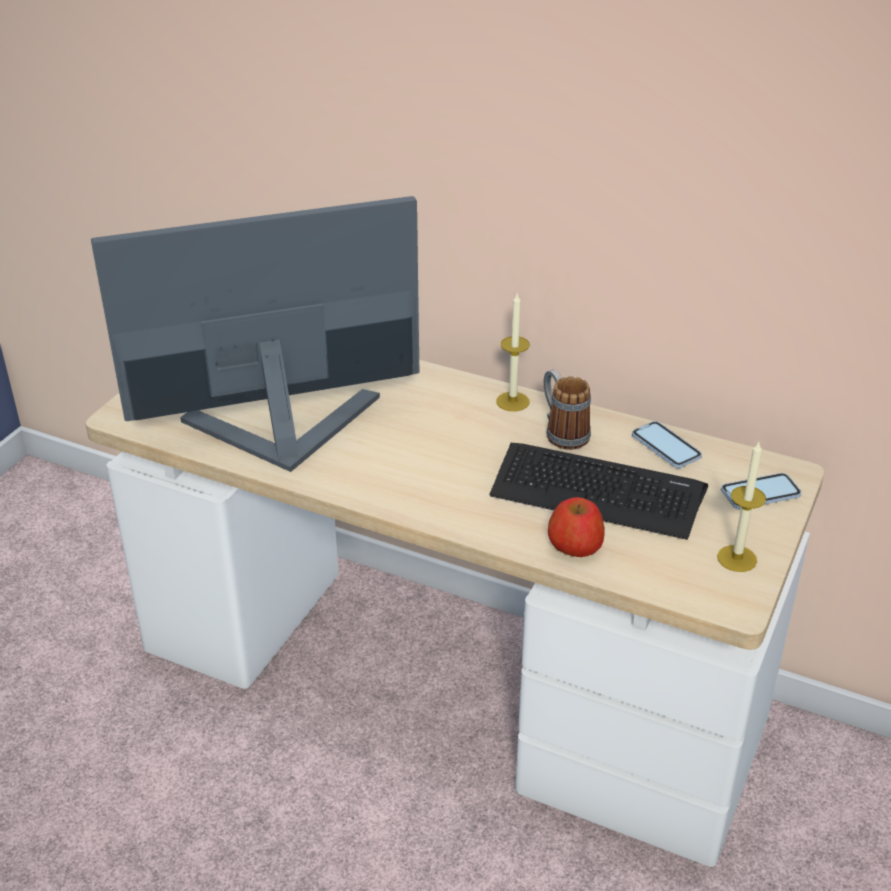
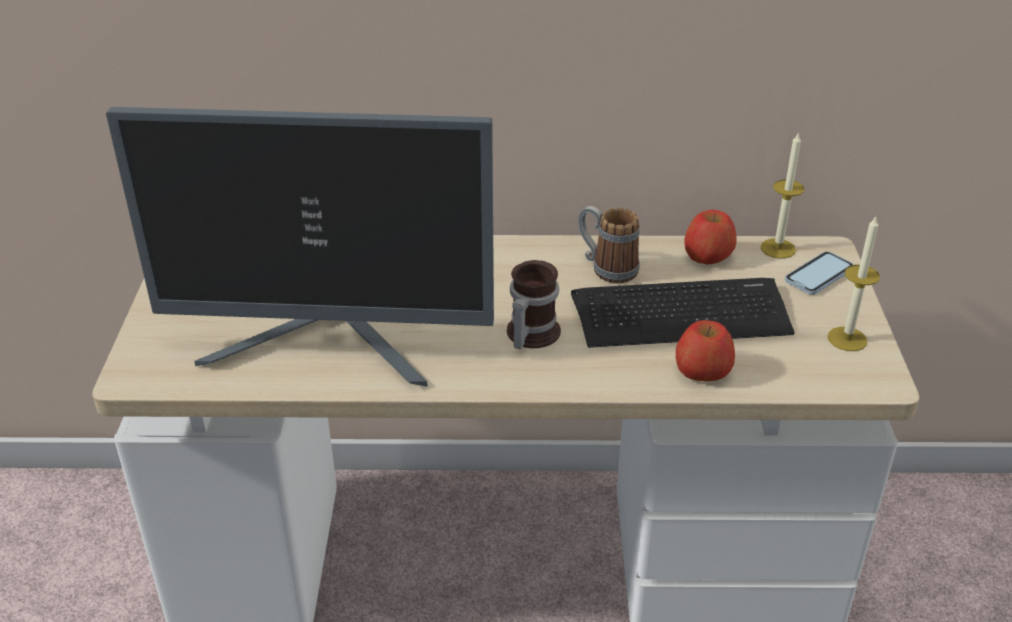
camera: 25 degrees left, 0 degrees up
monitor [91,196,419,472] -> monitor turned 135 degrees counterclockwise [106,107,494,387]
candle [496,294,530,411] -> candle moved to [761,133,804,259]
phone [632,421,702,468] -> apple [685,210,737,264]
none -> mug [507,260,561,349]

